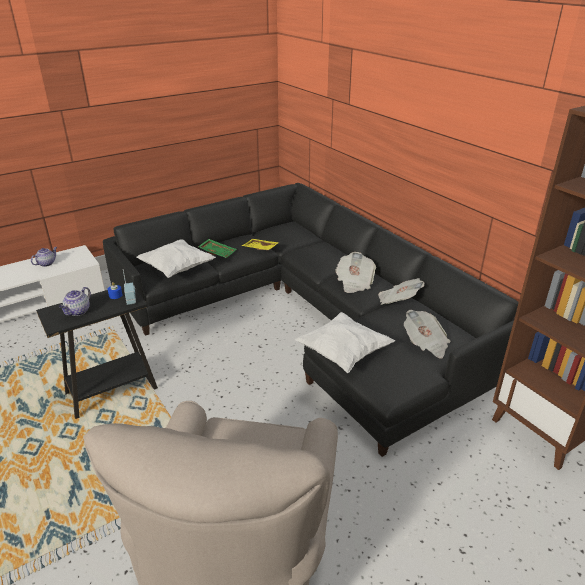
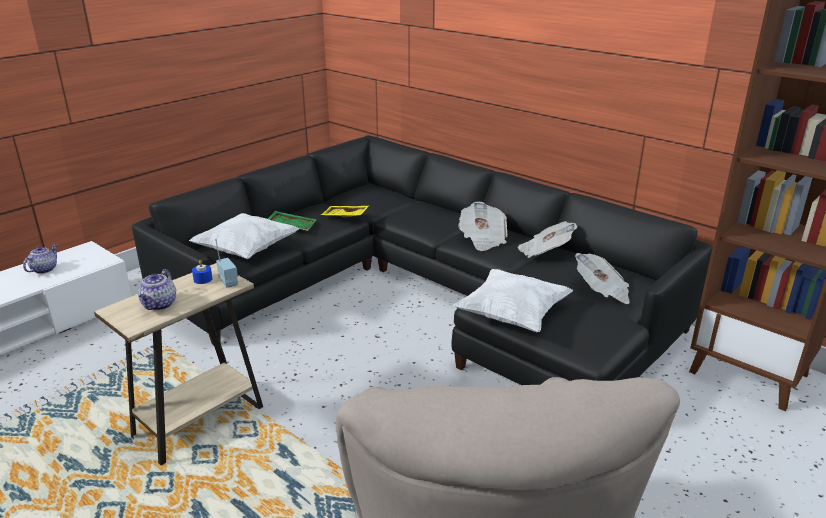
camera: 15 degrees left, 5 degrees down
black side table [36,285,158,419] -> beige side table [94,263,263,465]

